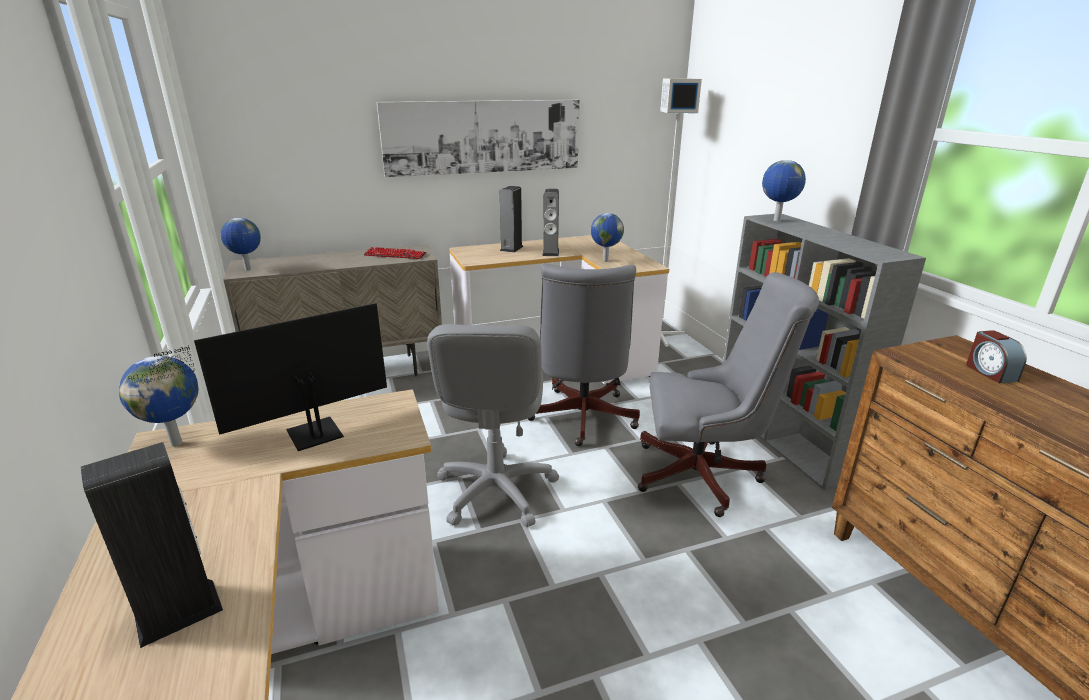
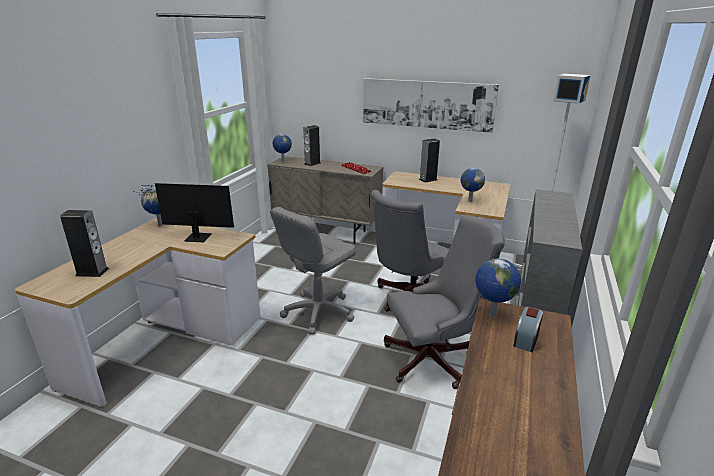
camera: 40 degrees right, 0 degrees up
speaker [542,189,559,256] -> speaker moved to [303,125,321,166]
grey office chair [638,272,819,517] -> grey office chair turned 60 degrees counterclockwise [384,215,505,389]
globe [762,160,806,221] -> globe moved to [475,258,521,318]

